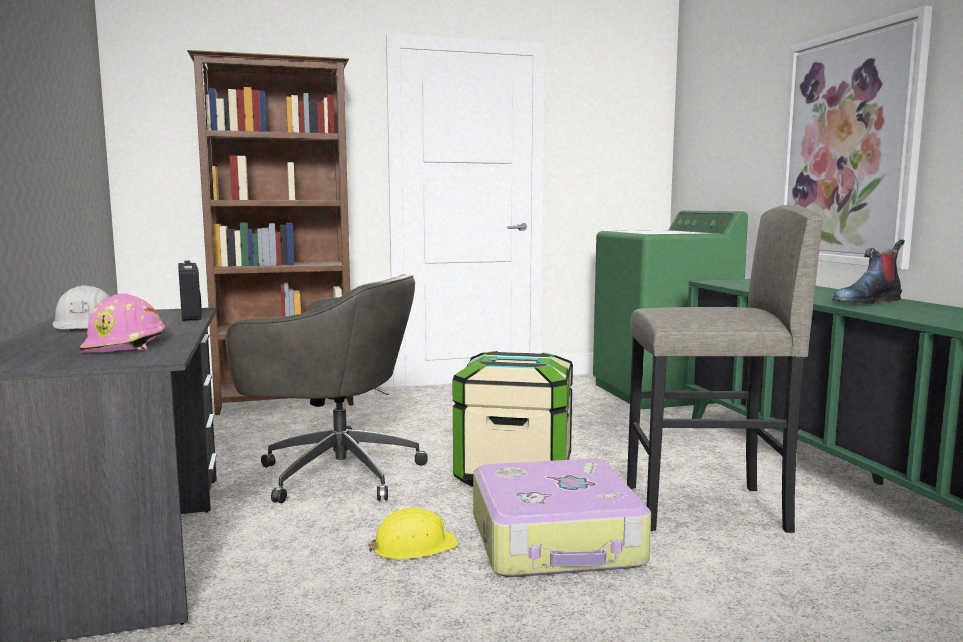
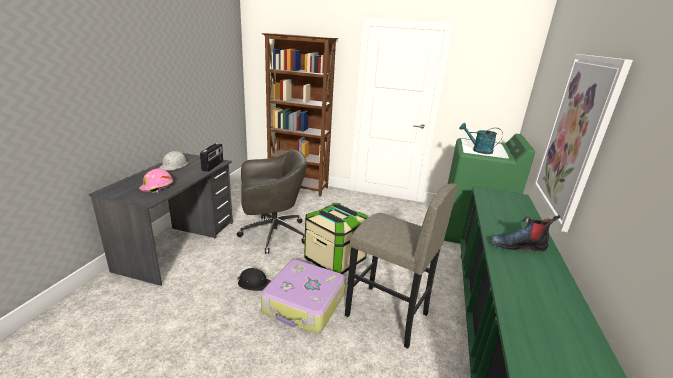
camera: 30 degrees right, 15 degrees up
grey office chair [225,274,428,503] -> grey office chair turned 60 degrees counterclockwise [237,150,307,254]
yellow hard hat [368,508,459,559] -> black hard hat [237,268,271,291]
none -> turquoise watering can [459,123,503,154]

